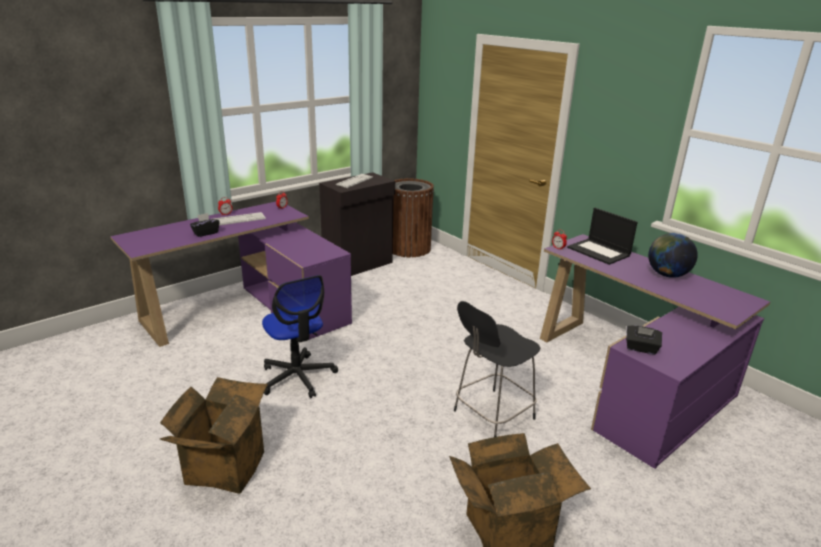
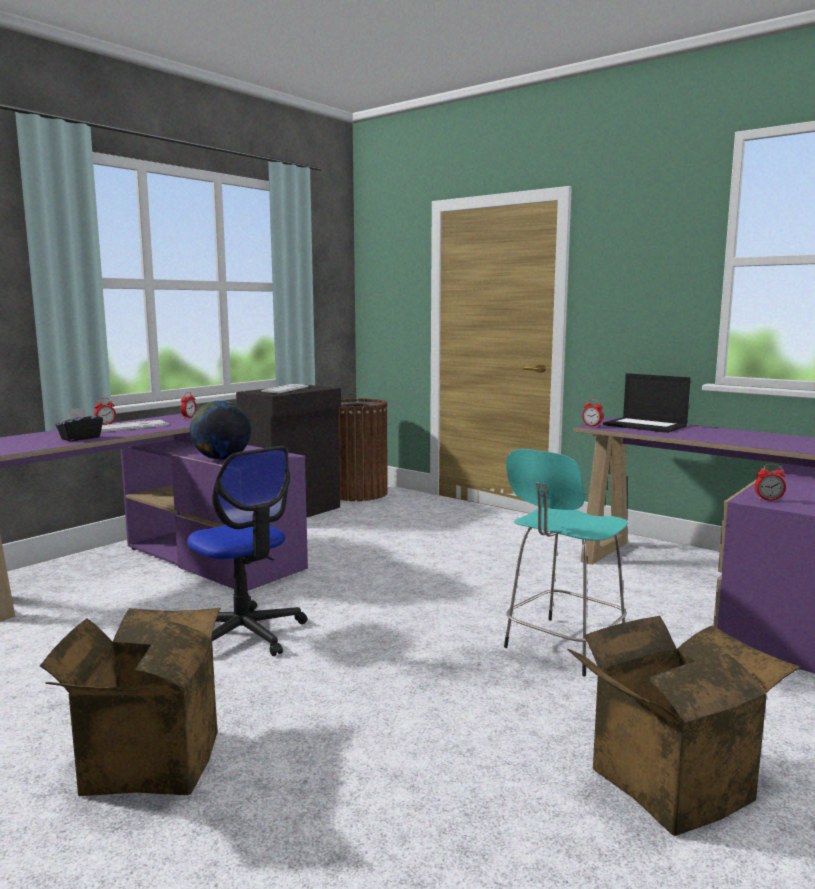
camera: 10 degrees left, 15 degrees down
black stool [454,301,540,437] -> turquoise stool [504,449,628,677]
black tissue box [626,325,662,354] -> alarm clock [755,464,786,501]
globe [648,233,698,278] -> globe moved to [190,400,251,460]

